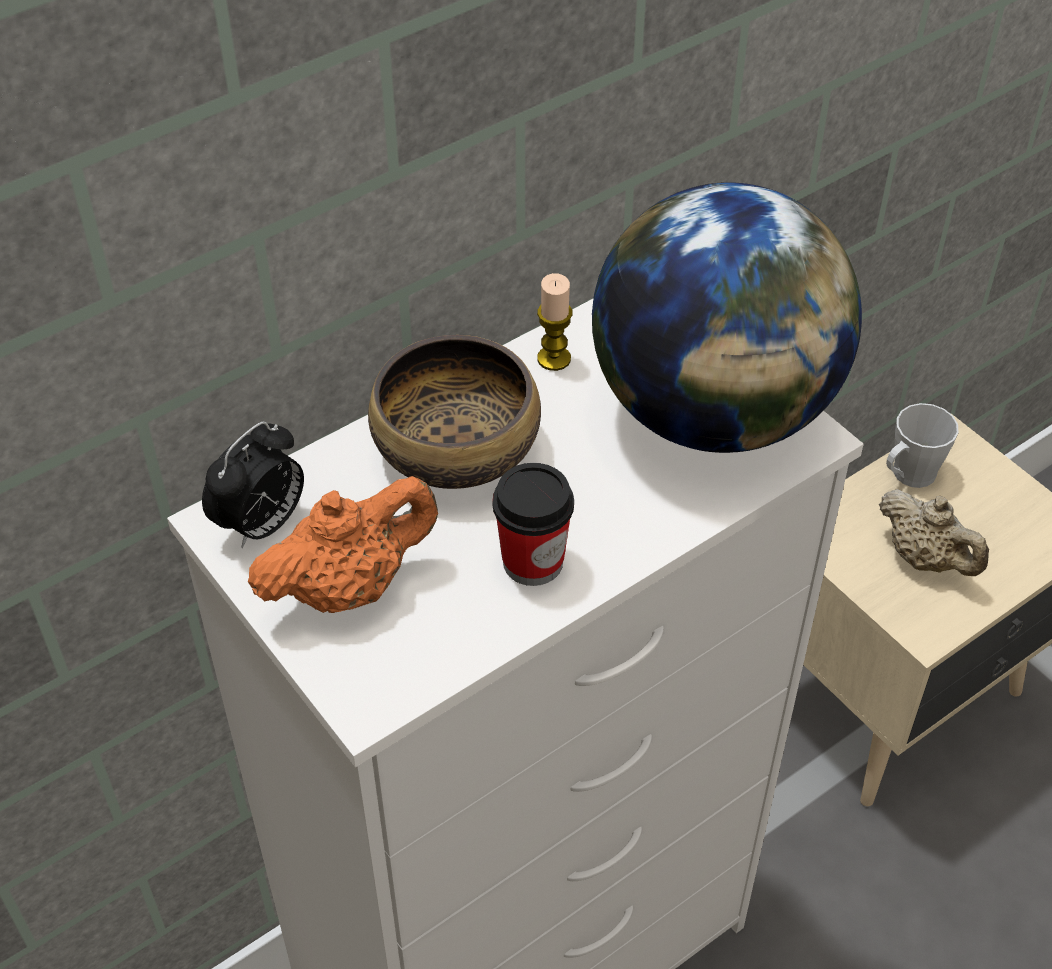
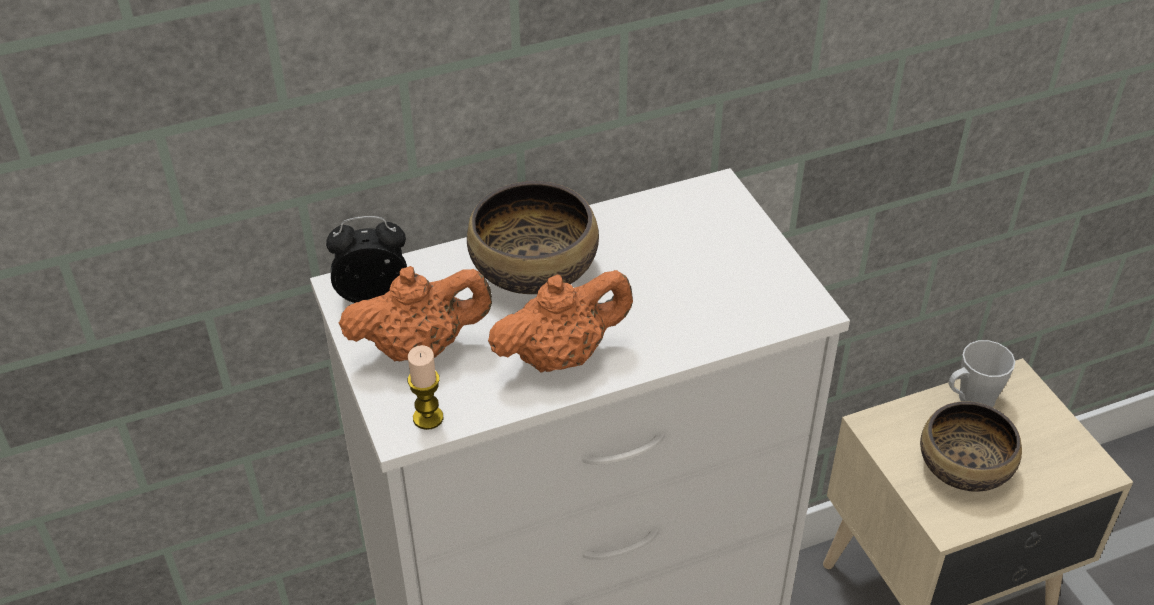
camera: 15 degrees right, 5 degrees down
alarm clock [202,422,304,548] -> alarm clock turned 150 degrees counterclockwise [326,216,407,303]
cup [492,463,574,586] -> orange teapot [488,270,633,373]
candle [537,273,573,371] -> candle moved to [408,345,443,430]
globe [592,182,862,453] -> none
beige teapot [879,489,989,576] -> bowl [920,401,1022,492]

